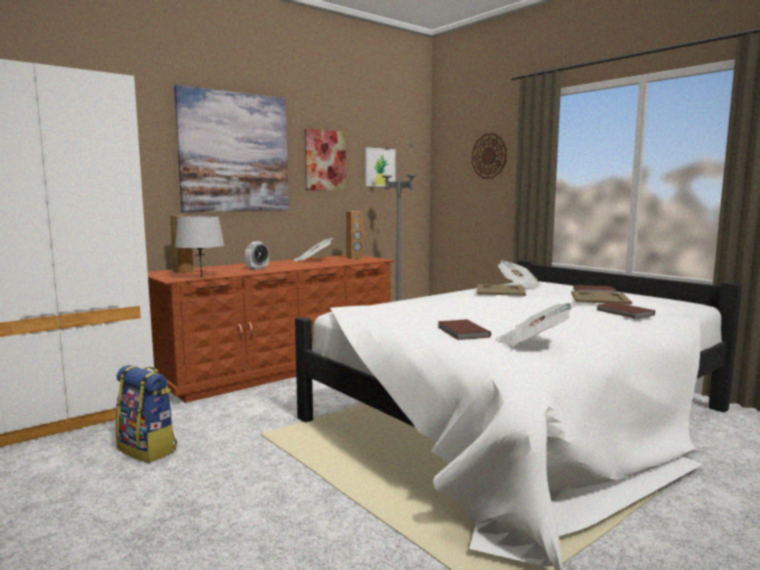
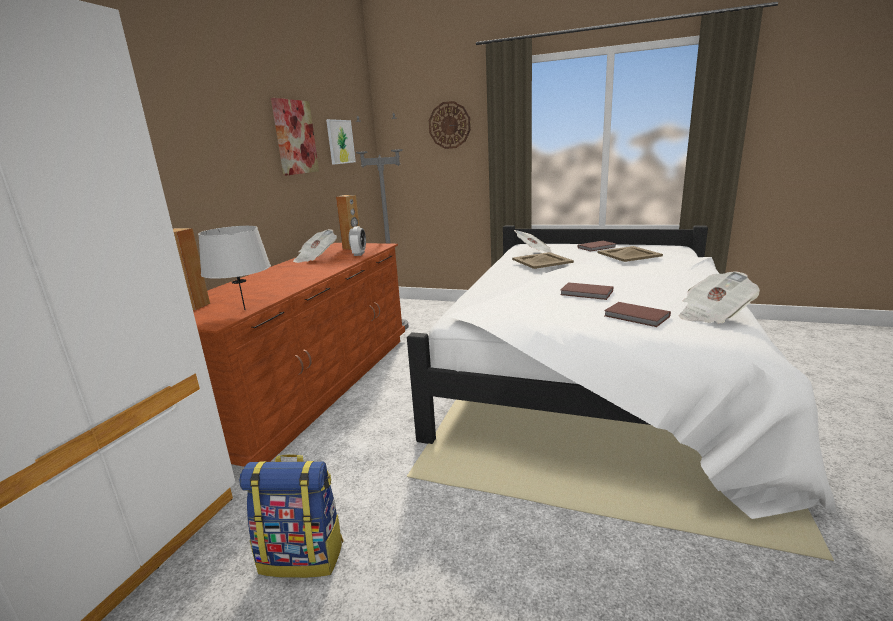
camera: 30 degrees left, 10 degrees up
picture [174,85,289,212] -> none
alarm clock [245,241,269,270] -> alarm clock moved to [349,226,366,256]
brown book [597,302,655,319] -> brown book moved to [560,282,613,300]

